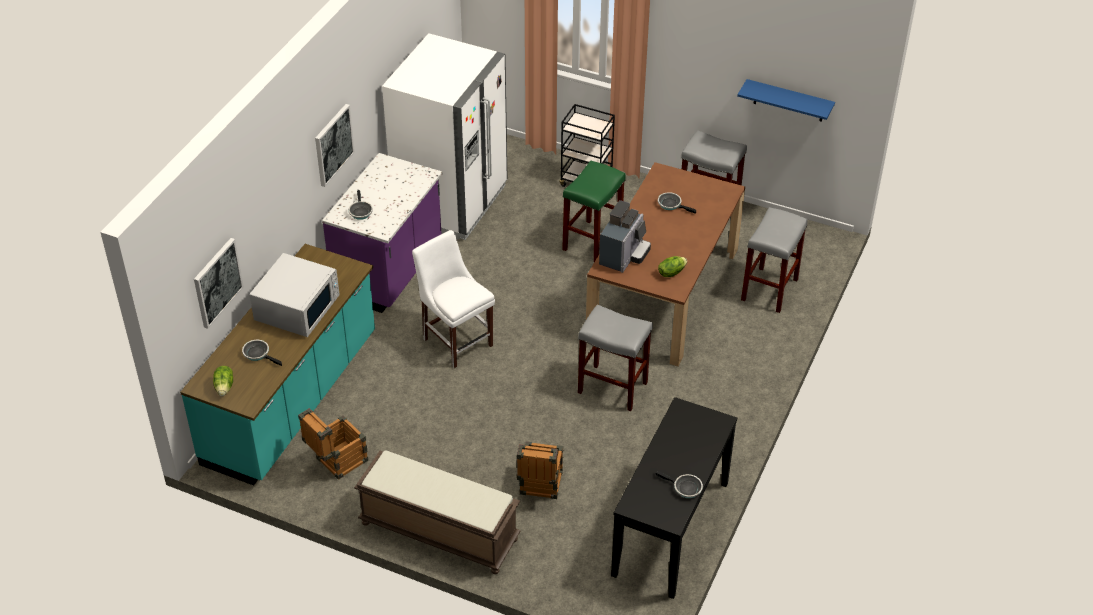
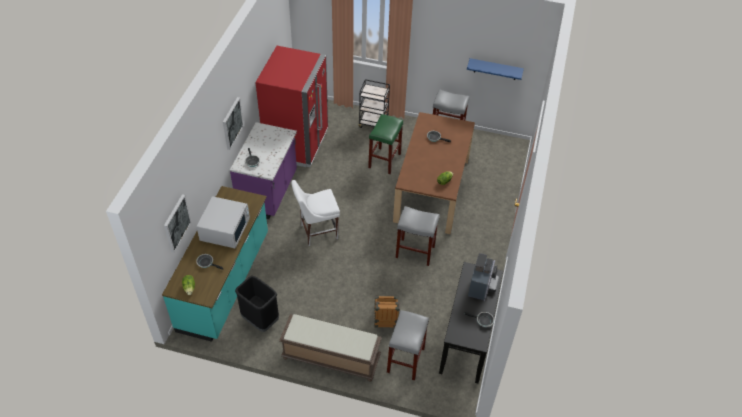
camera: 10 degrees left, 5 degrees up
crate [298,408,368,480] -> black trash can [235,276,279,332]
white fridge [382,33,508,240] -> red fridge [255,46,328,167]
white chair [412,230,495,368] -> white chair turned 60 degrees counterclockwise [291,180,340,246]
coffee machine [599,200,651,273] -> coffee machine moved to [468,253,499,301]
grey stool [741,207,808,313] -> grey stool moved to [387,310,429,381]

